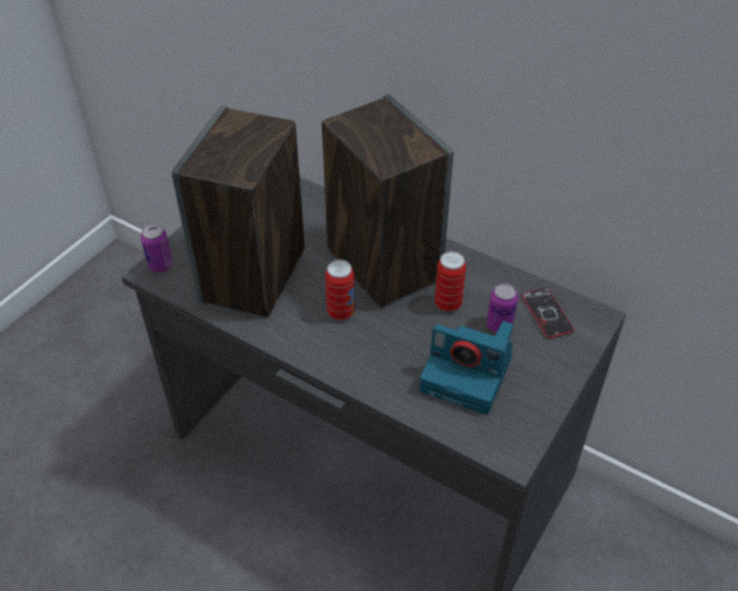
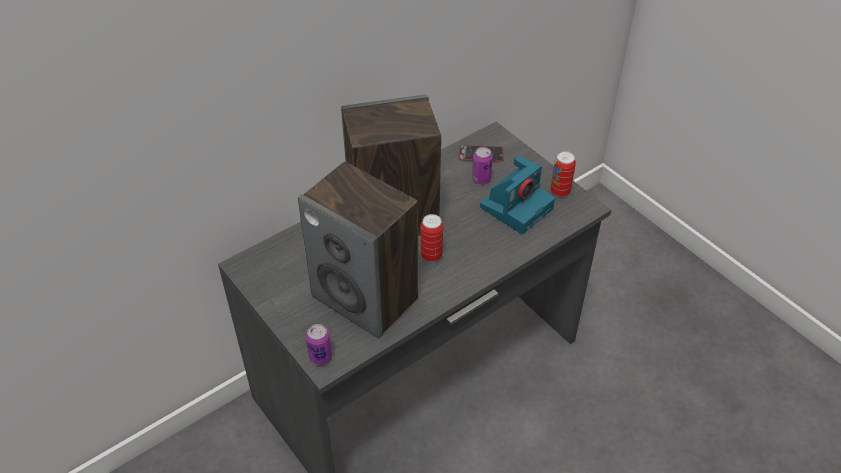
camera: 70 degrees left, 0 degrees up
can [435,251,466,312] -> can moved to [551,151,576,197]

